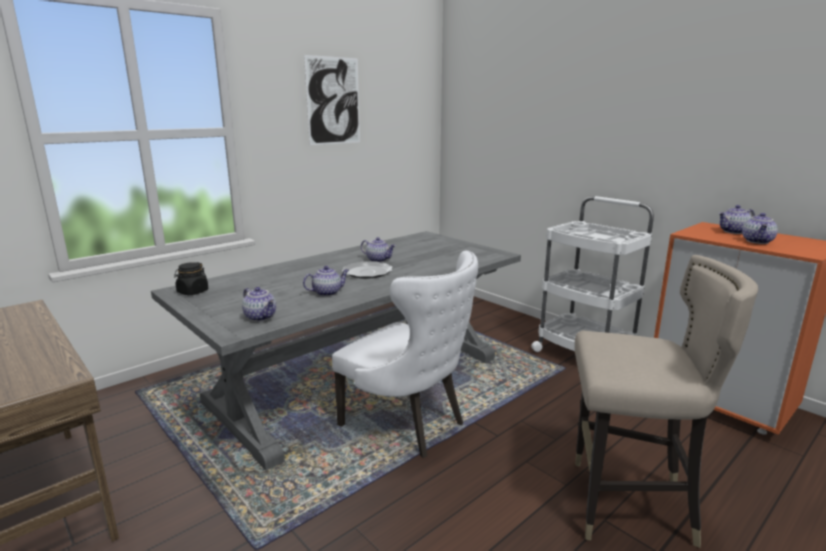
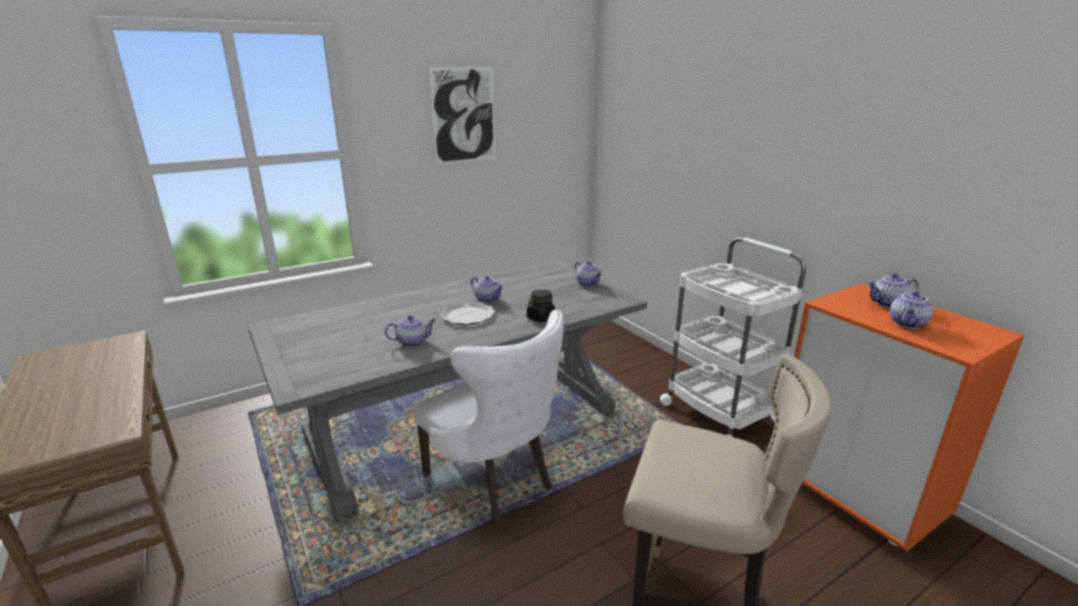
camera: 10 degrees right, 5 degrees up
black jar [174,262,208,295] -> black jar moved to [527,290,555,322]
teapot [242,287,276,322] -> teapot moved to [575,261,603,287]

